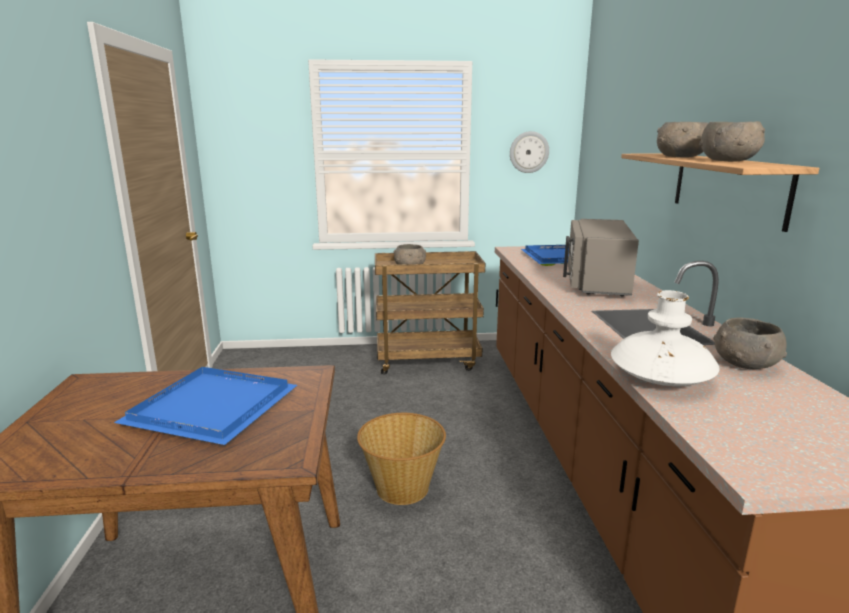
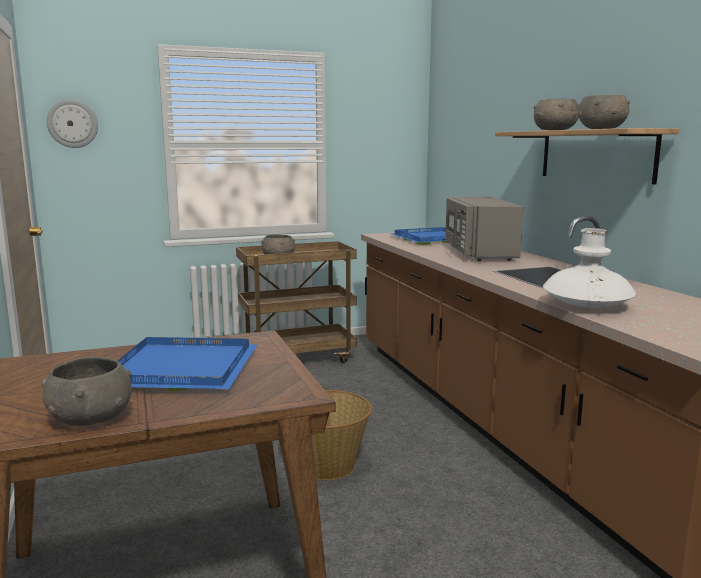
camera: 15 degrees left, 5 degrees down
wall clock [510,131,549,173] -> wall clock moved to [46,99,98,148]
grey bowl [713,317,787,369] -> grey bowl moved to [41,357,132,426]

